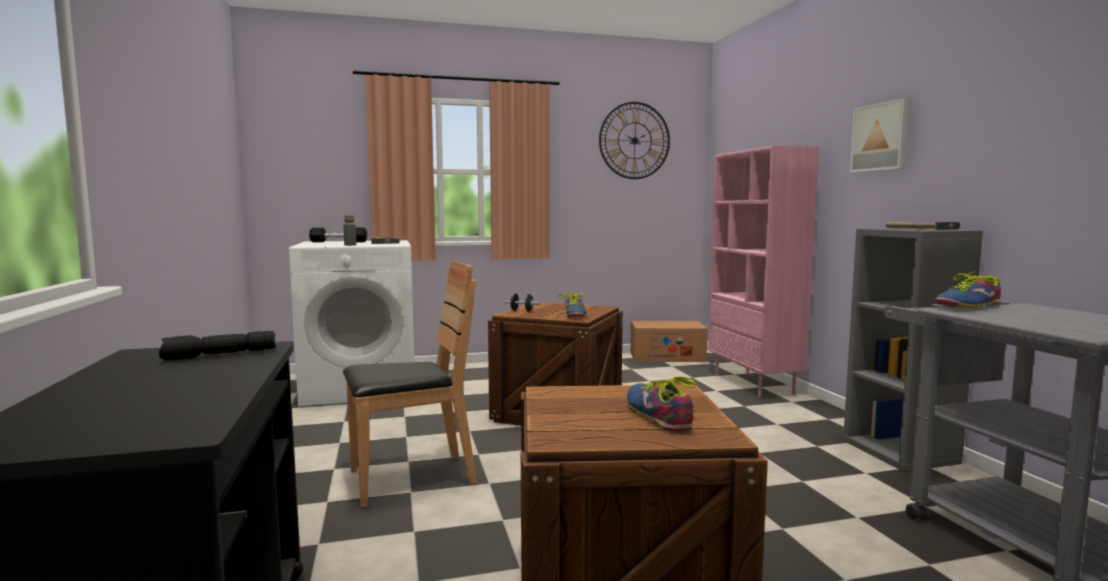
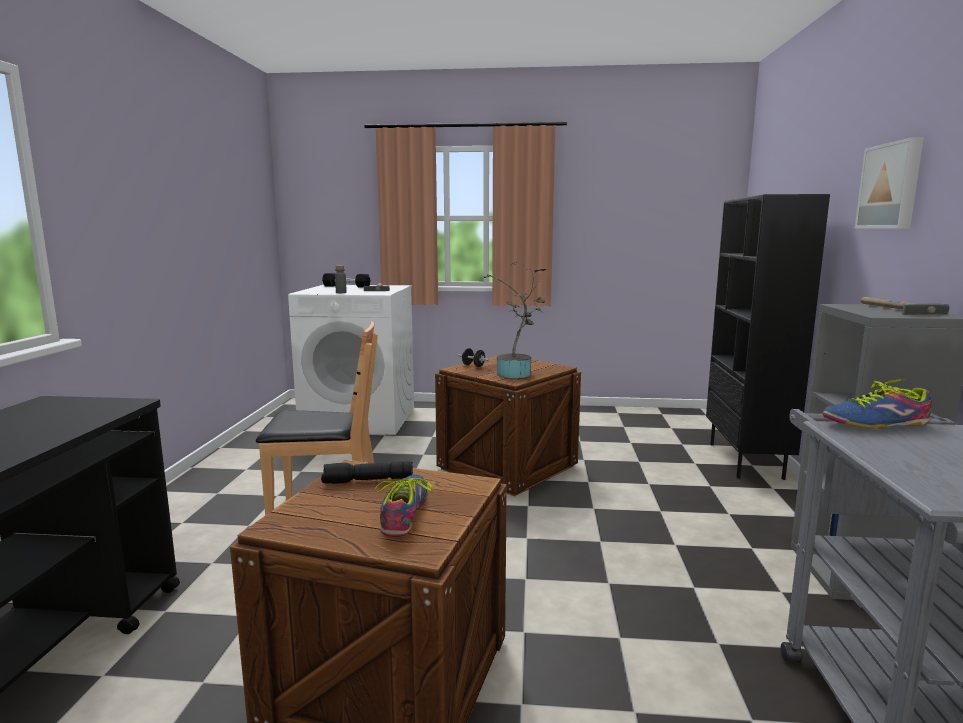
camera: 20 degrees right, 5 degrees up
black flashlight [159,331,276,360] -> black flashlight moved to [321,461,413,484]
shoe [558,291,587,317] -> potted plant [481,262,547,378]
wall clock [599,102,670,179] -> none
cardboard box [631,321,708,362] -> none
pink bookcase [709,146,819,398] -> black bookcase [706,194,830,480]

